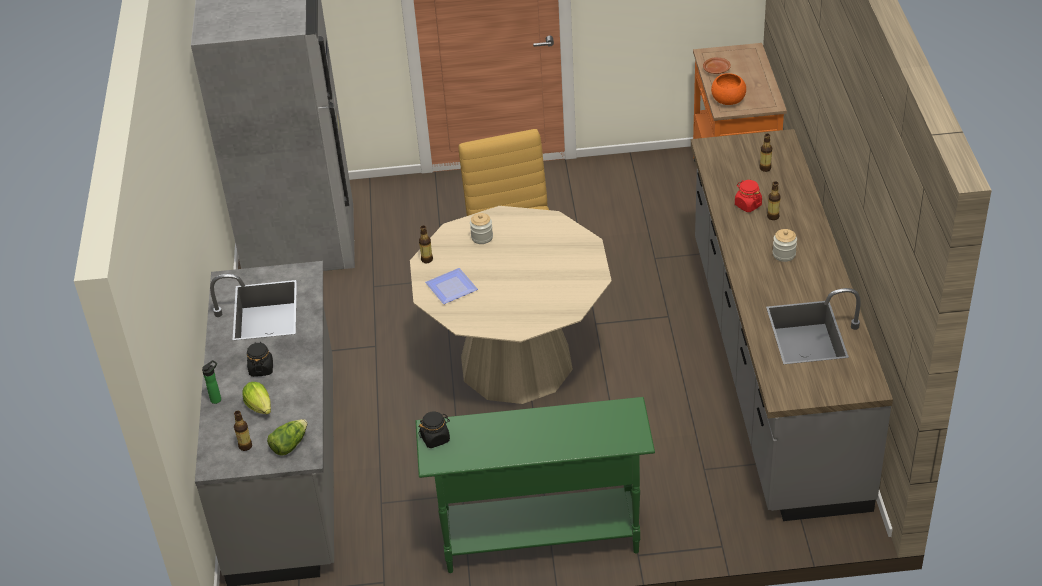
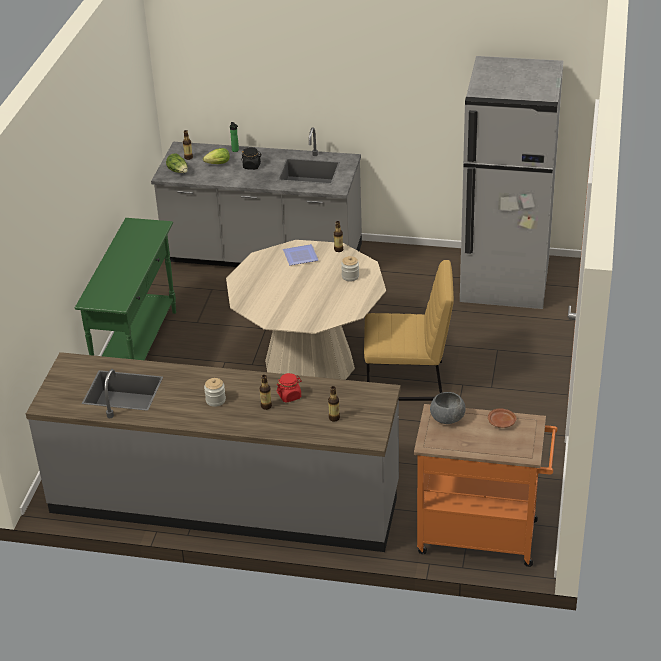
camera: 105 degrees right, 5 degrees down
black jar [418,411,450,448] -> none
orange bowl [711,73,746,105] -> grey bowl [430,392,466,424]

